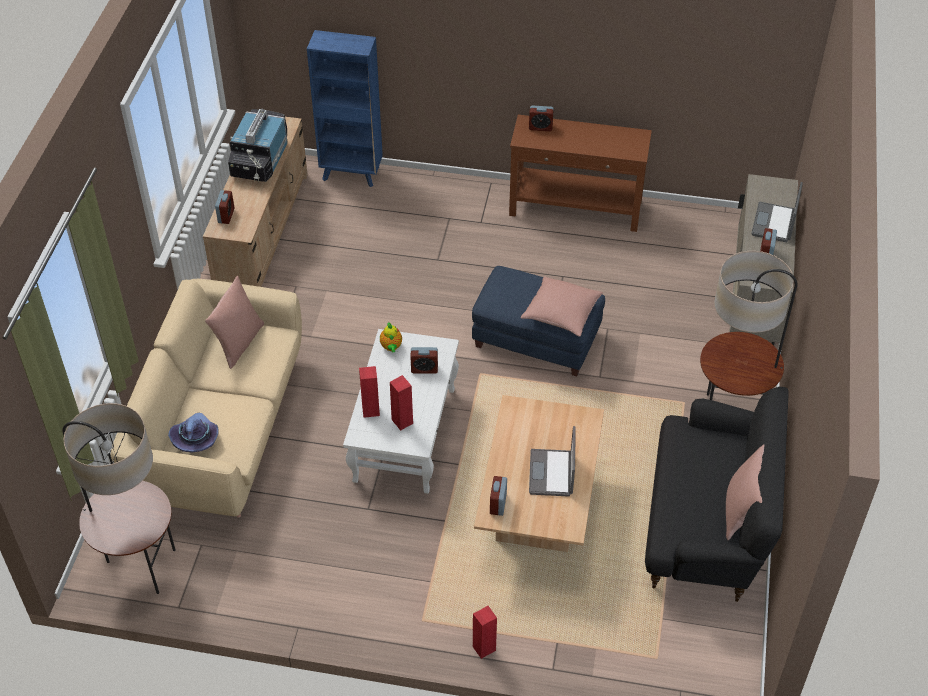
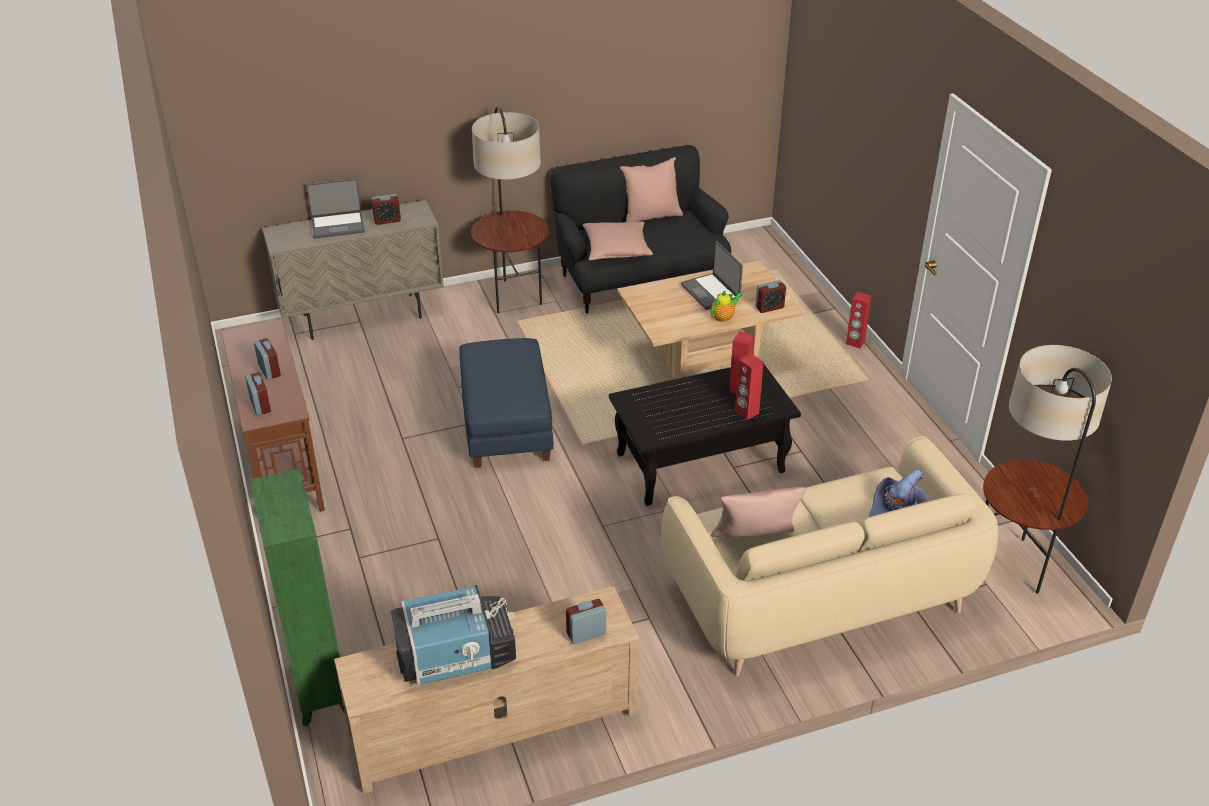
camera: 120 degrees left, 10 degrees down
blue bookcase [307,30,383,187] -> green bookcase [250,469,345,727]
white coffee table [343,329,459,494] -> black coffee table [609,363,801,506]
teapot [380,322,402,352] -> teapot moved to [711,290,742,322]
alarm clock [410,347,438,374] -> alarm clock moved to [254,338,281,380]
pink pillow [520,276,603,337] -> pink pillow moved to [583,221,653,260]
laptop [529,426,576,497] -> laptop turned 90 degrees clockwise [681,241,743,310]

